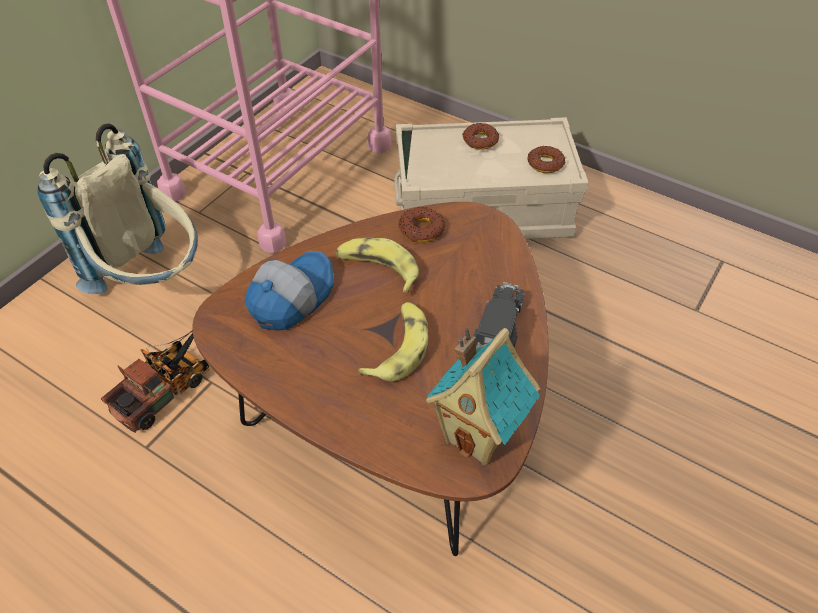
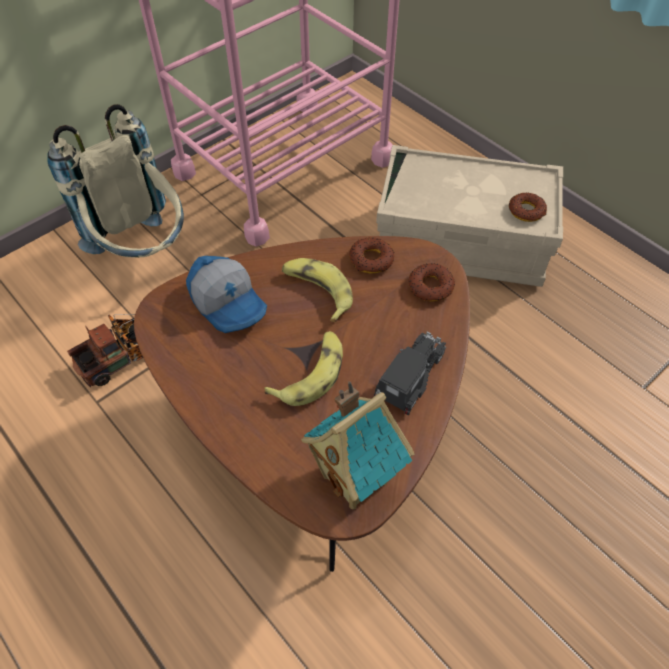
camera: 15 degrees right, 5 degrees up
cap [245,251,334,331] -> cap turned 90 degrees clockwise [186,256,267,333]
donut [463,123,499,150] -> donut moved to [409,263,455,302]

